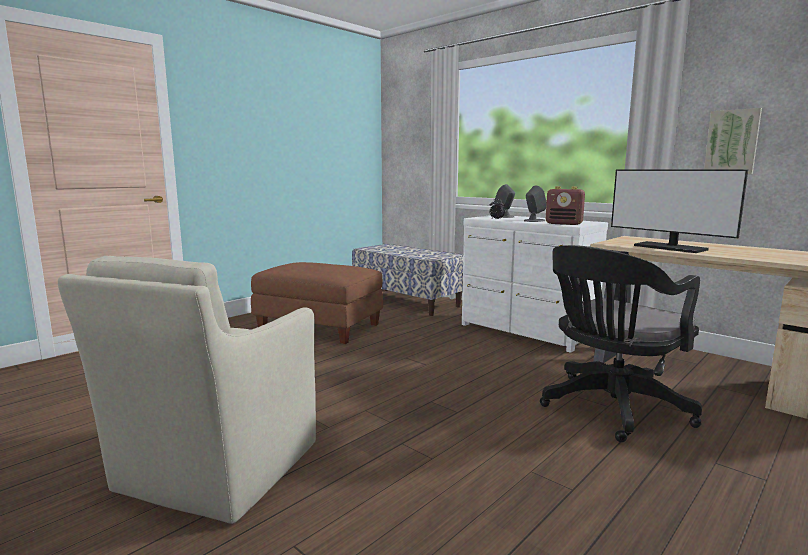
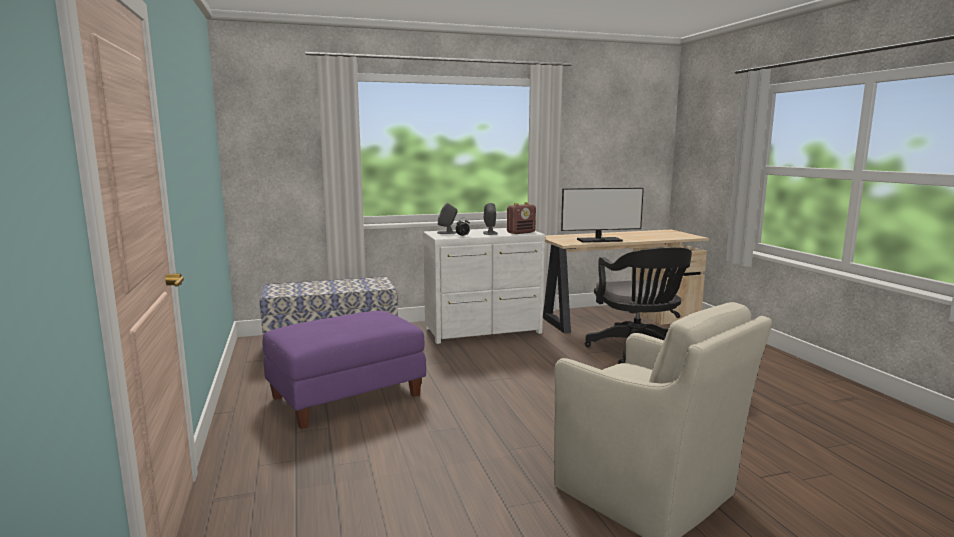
camera: 60 degrees left, 0 degrees up
brown ottoman [251,262,383,344] -> purple ottoman [263,311,426,429]
picture [704,108,762,174] -> none

